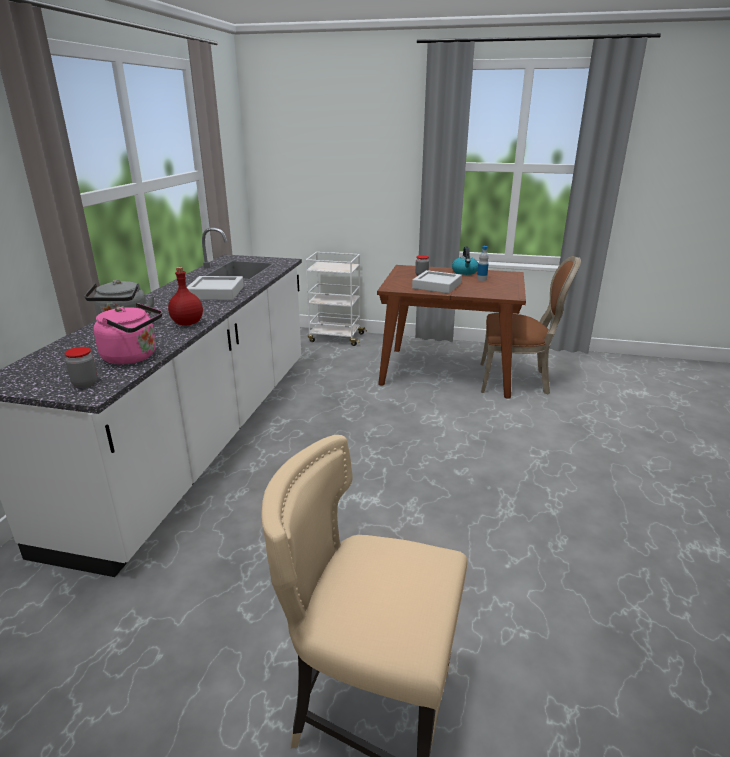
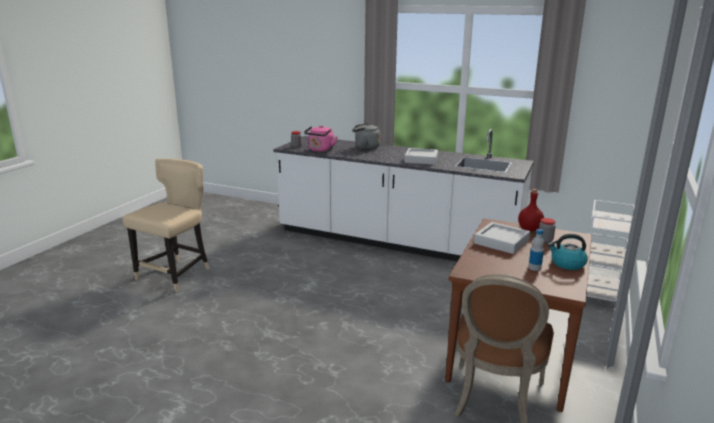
camera: 100 degrees right, 5 degrees down
red bottle [168,267,203,326] -> red bottle moved to [518,189,544,231]

